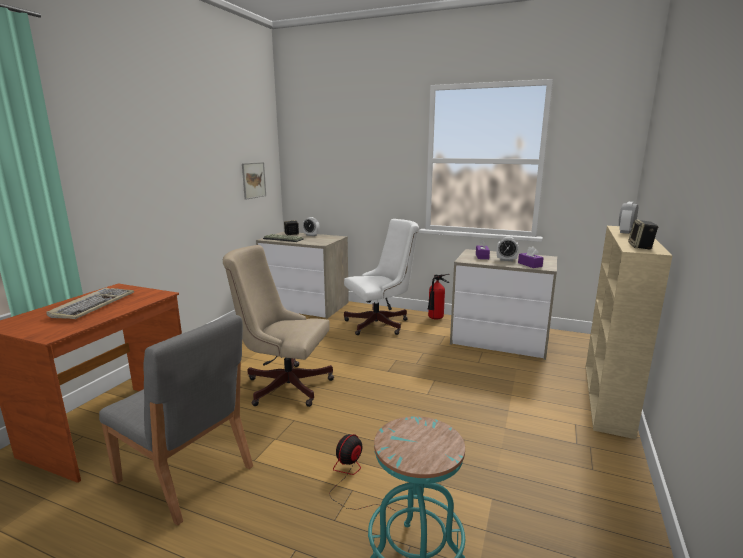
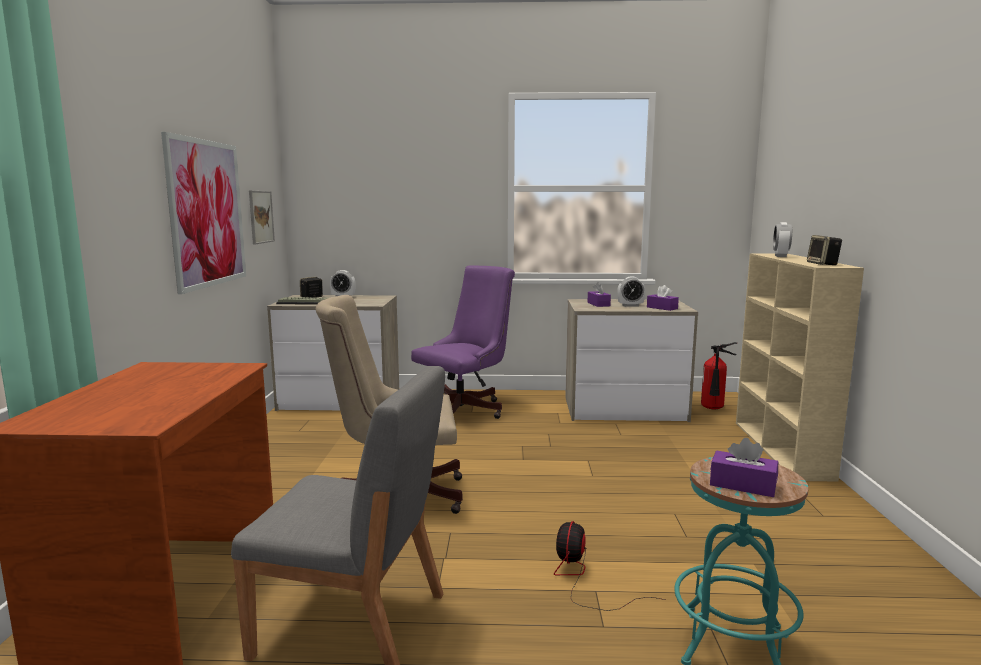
camera: 20 degrees left, 5 degrees down
keyboard [46,288,134,319] -> none
white office chair [344,219,419,335] -> purple office chair [411,265,515,419]
fire extinguisher [428,274,450,319] -> fire extinguisher moved to [701,342,737,409]
none -> picture [161,132,246,294]
none -> purple tissue box [710,438,778,497]

